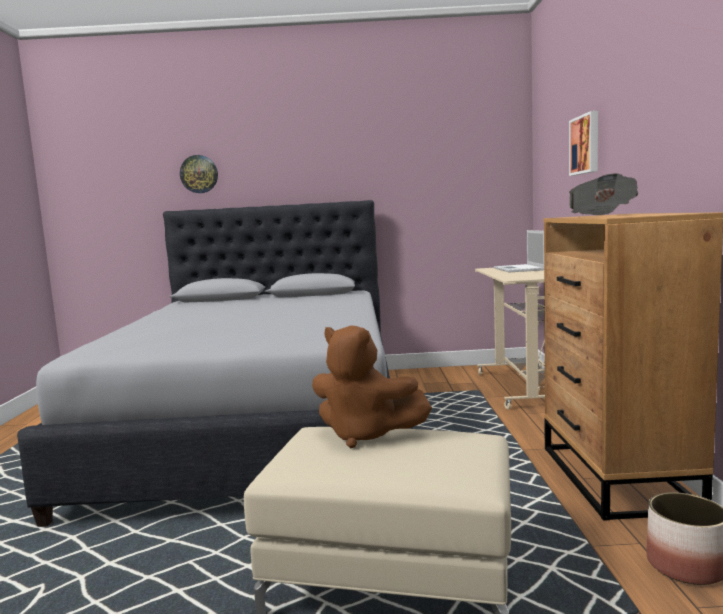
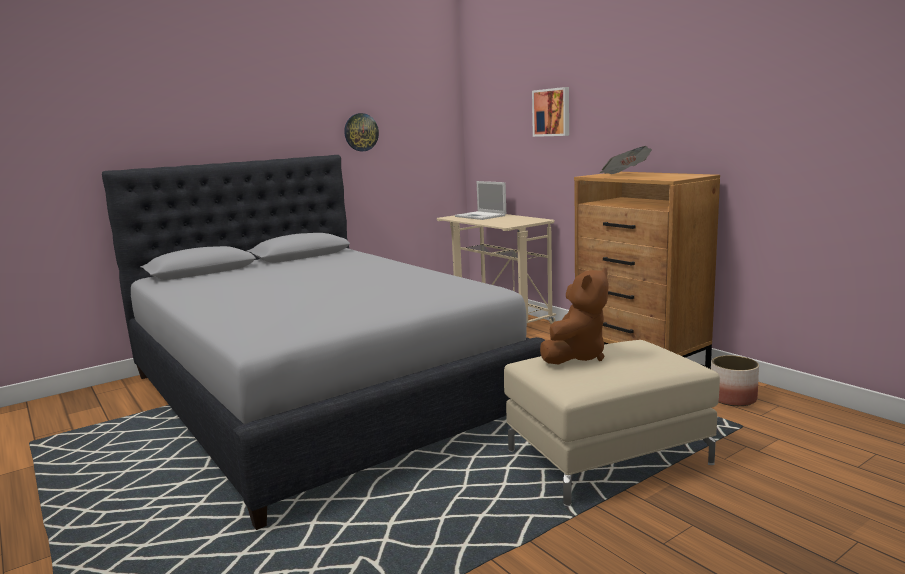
camera: 35 degrees left, 5 degrees up
wall clock [180,155,218,193] -> wall clock moved to [344,113,379,151]
brown plush toy [312,325,432,448] -> brown plush toy turned 45 degrees counterclockwise [540,268,609,364]

